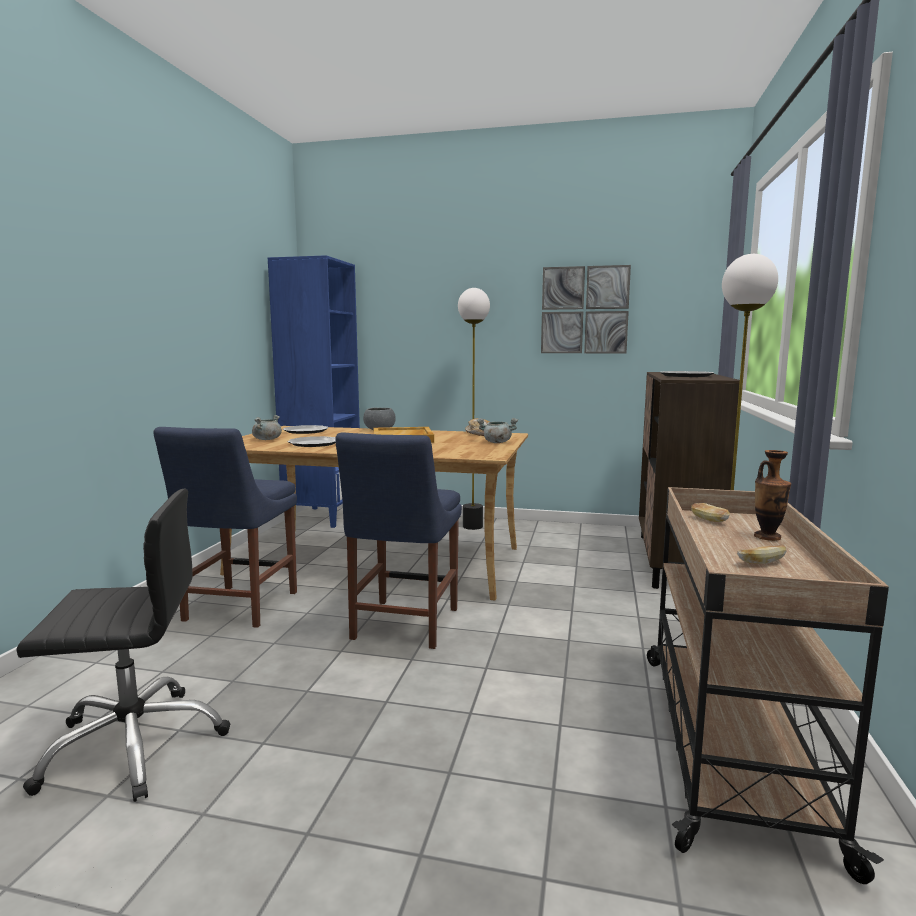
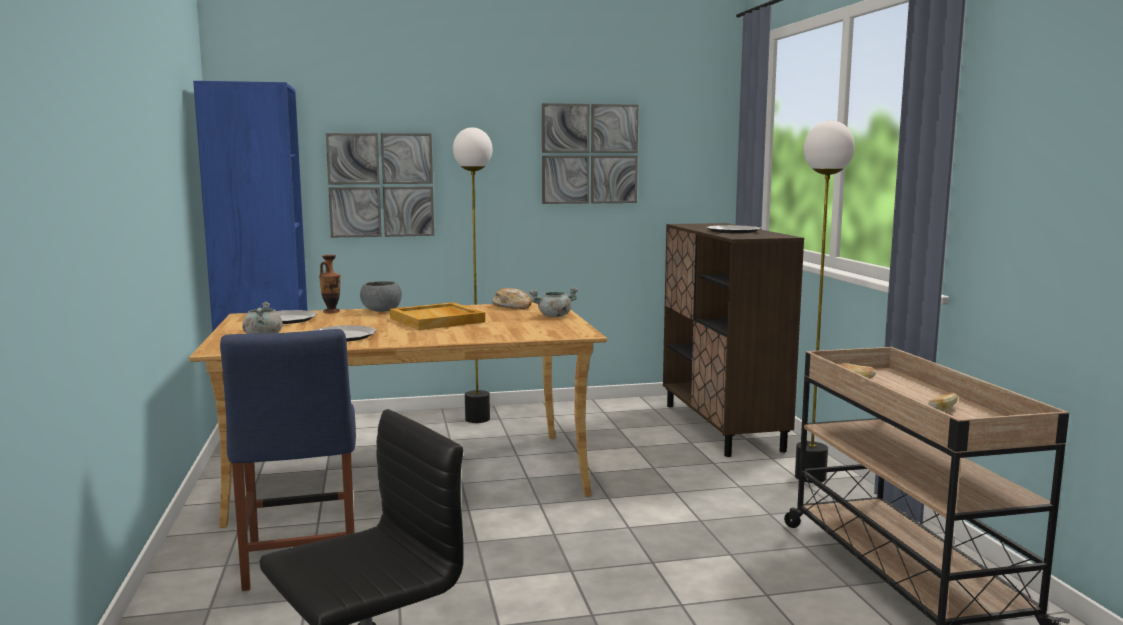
camera: 25 degrees left, 0 degrees up
blue chair [335,433,462,649] -> none
vase [754,450,791,541] -> vase moved to [319,255,341,313]
none -> picture [326,133,434,238]

